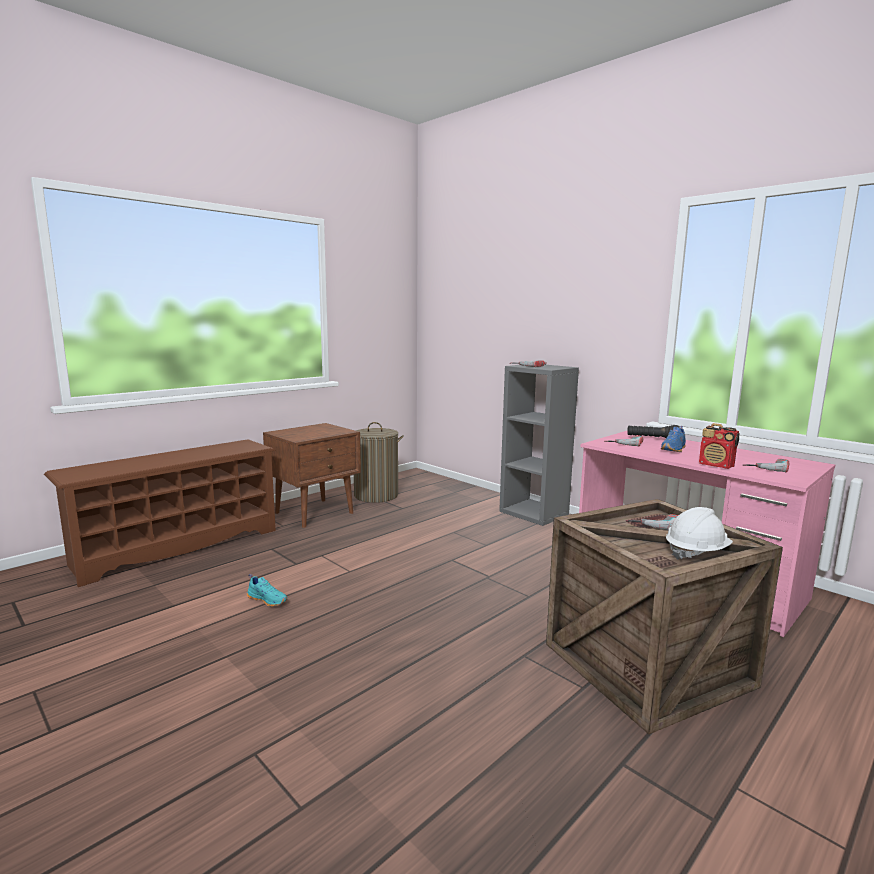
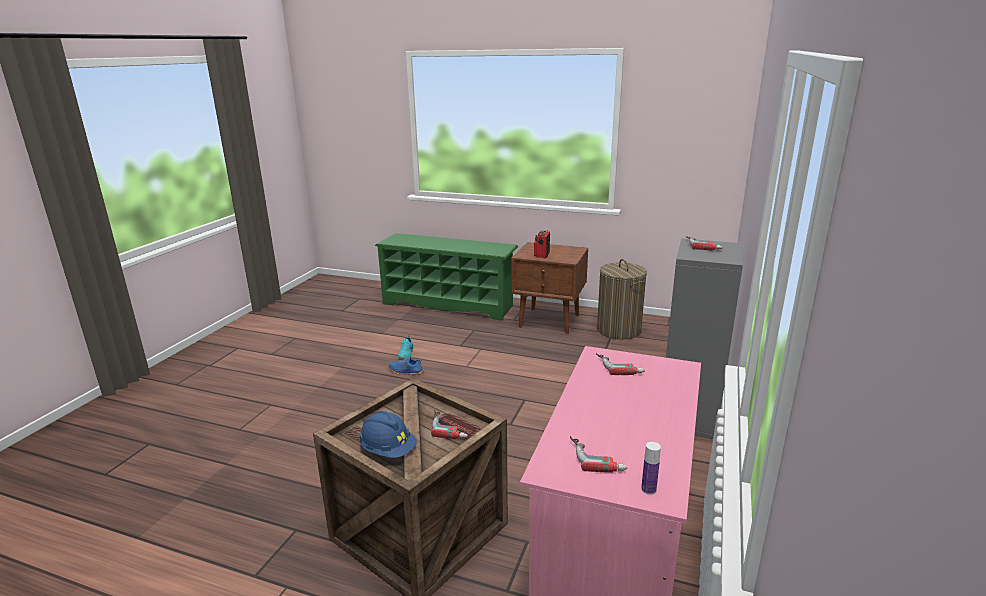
camera: 65 degrees right, 10 degrees up
brown shoe rack [44,439,276,587] -> green shoe rack [375,233,519,321]
black flashlight [627,425,680,438] -> none
blue shoe [661,426,686,452] -> blue shoe moved to [388,356,424,375]
white hard hat [666,507,733,560] -> blue hard hat [359,411,417,458]
radio [699,423,739,469] -> radio moved to [534,230,550,258]
none -> bottle [641,442,661,495]

